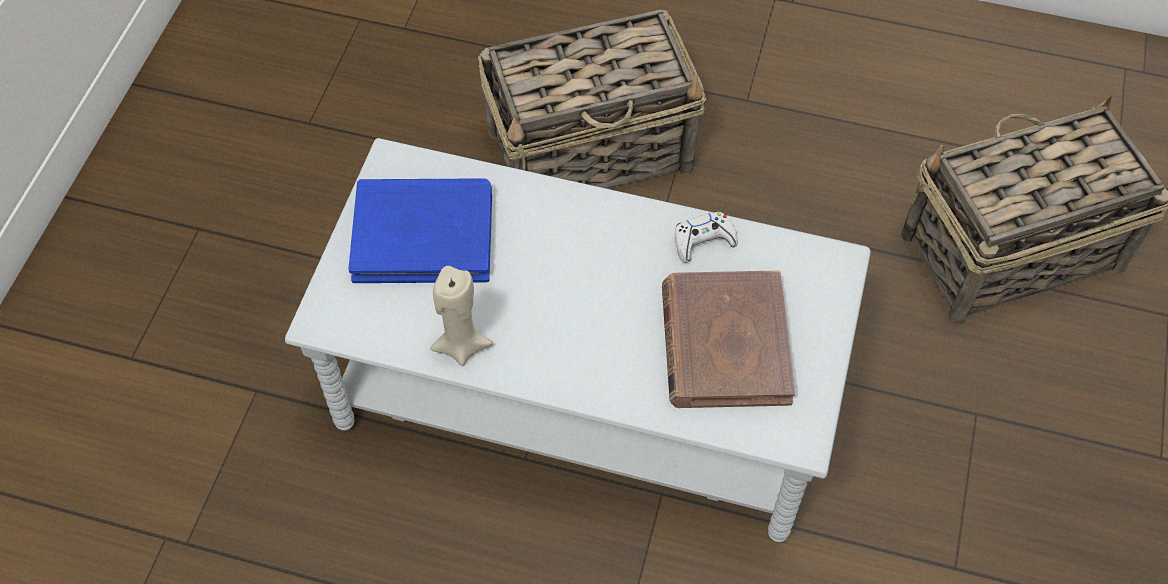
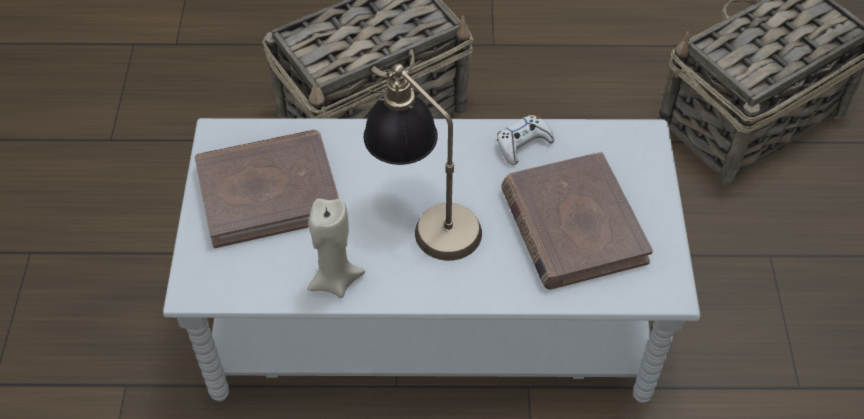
camera: 15 degrees left, 5 degrees down
blue book [348,178,492,283] -> brown book [195,130,339,248]
none -> table lamp [364,64,482,261]

